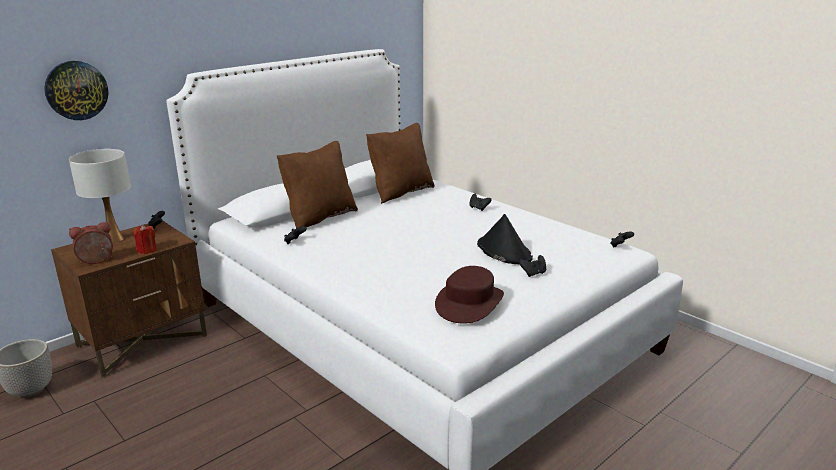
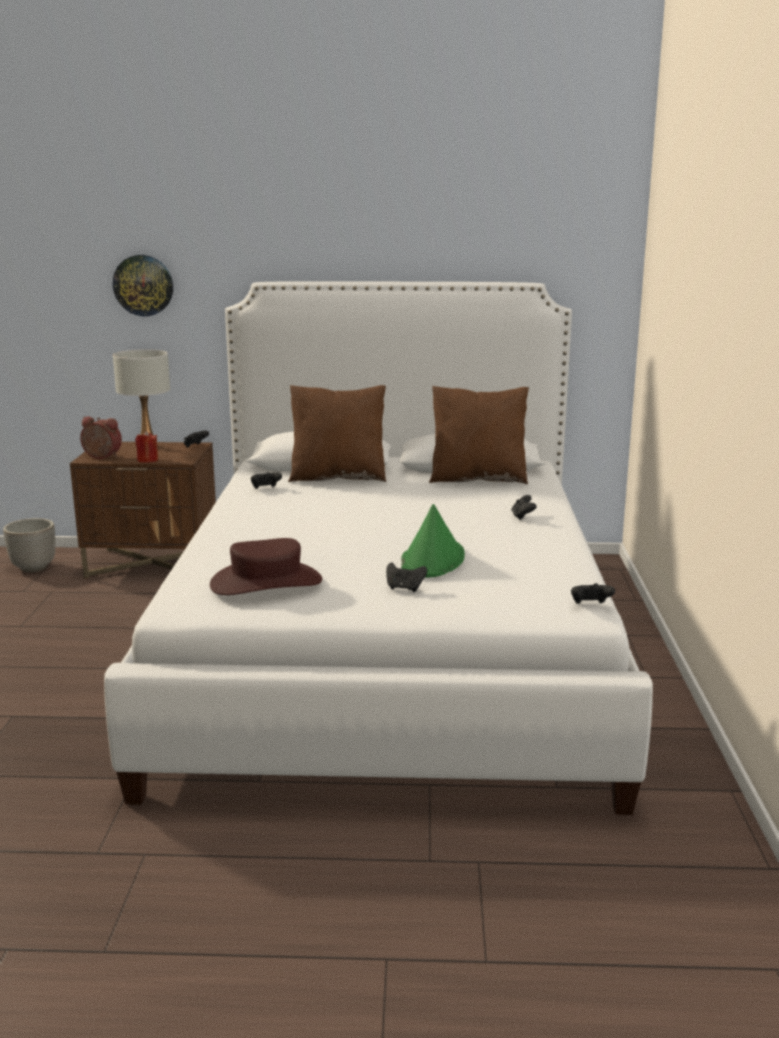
camera: 45 degrees right, 5 degrees down
black hat [477,214,533,265] -> green hat [401,504,465,578]

